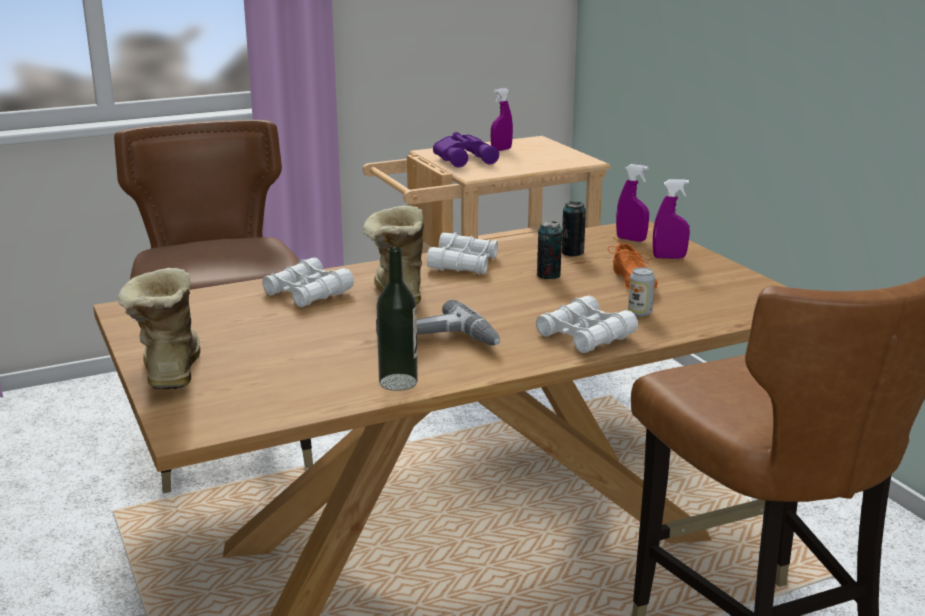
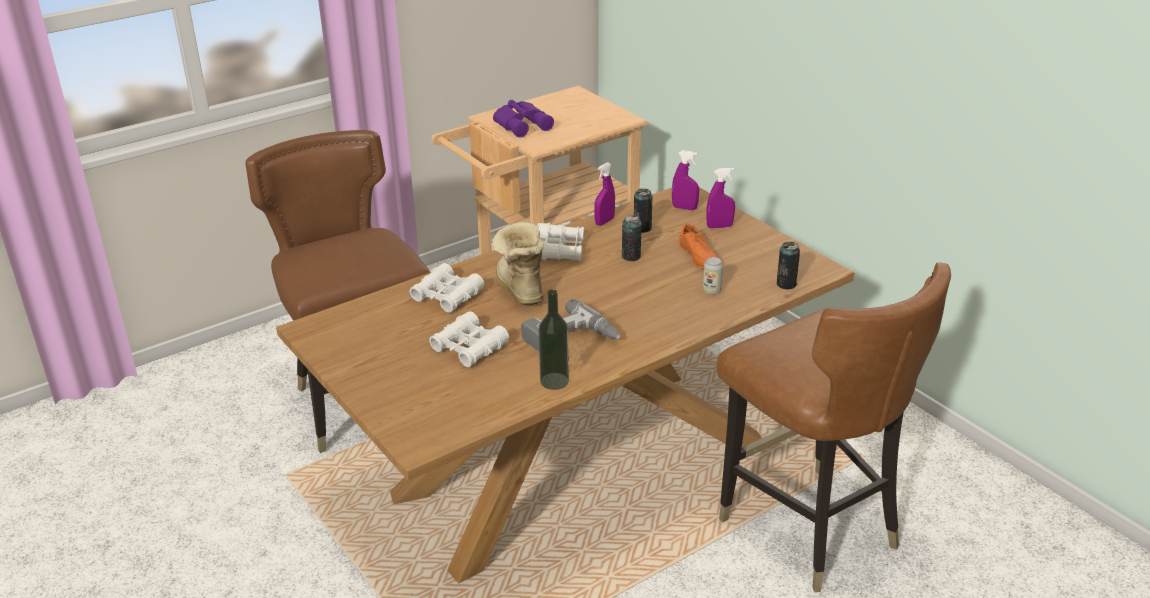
camera: 10 degrees left, 10 degrees up
boot [118,268,200,389] -> none
purple spray bottle [491,88,513,151] -> purple spray bottle moved to [594,162,615,226]
white binoculars [536,296,638,353] -> white binoculars moved to [429,311,509,367]
none -> can [777,242,800,290]

